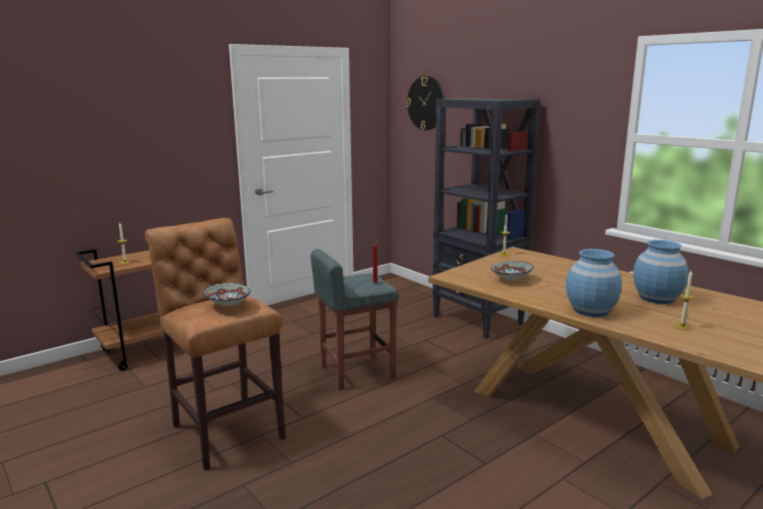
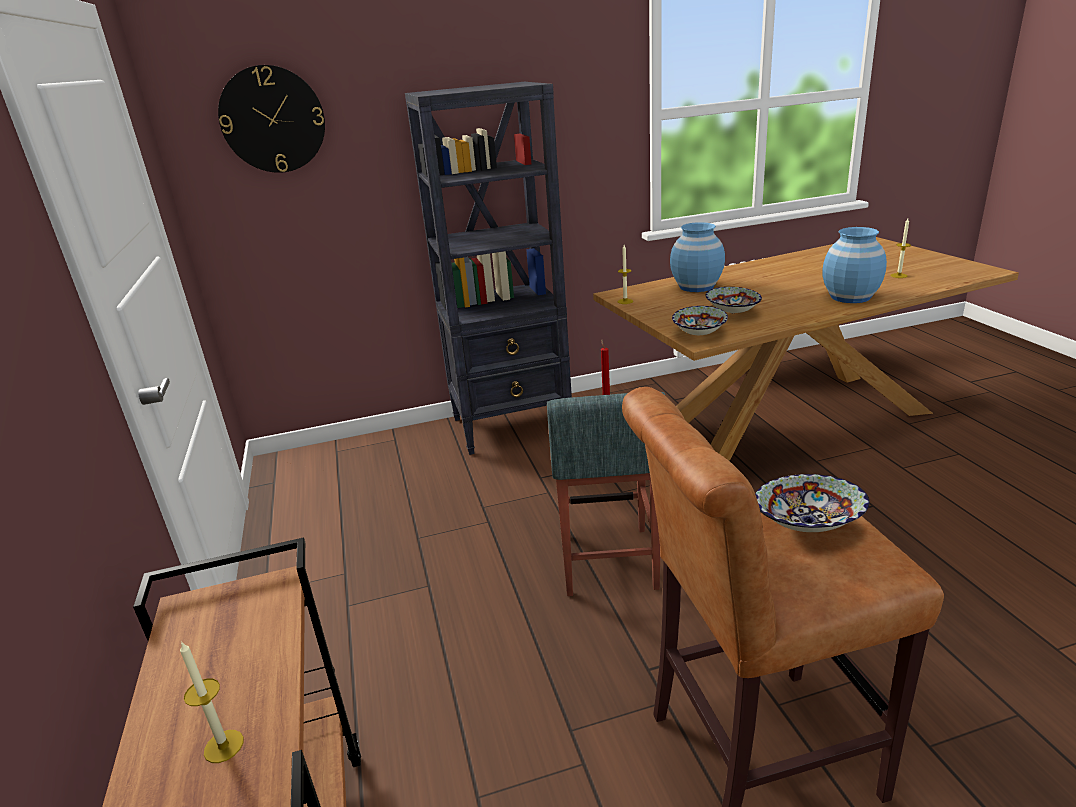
camera: 65 degrees left, 10 degrees up
blue vase [633,240,689,304] -> blue vase moved to [670,222,725,292]
none -> bowl [672,306,728,335]

